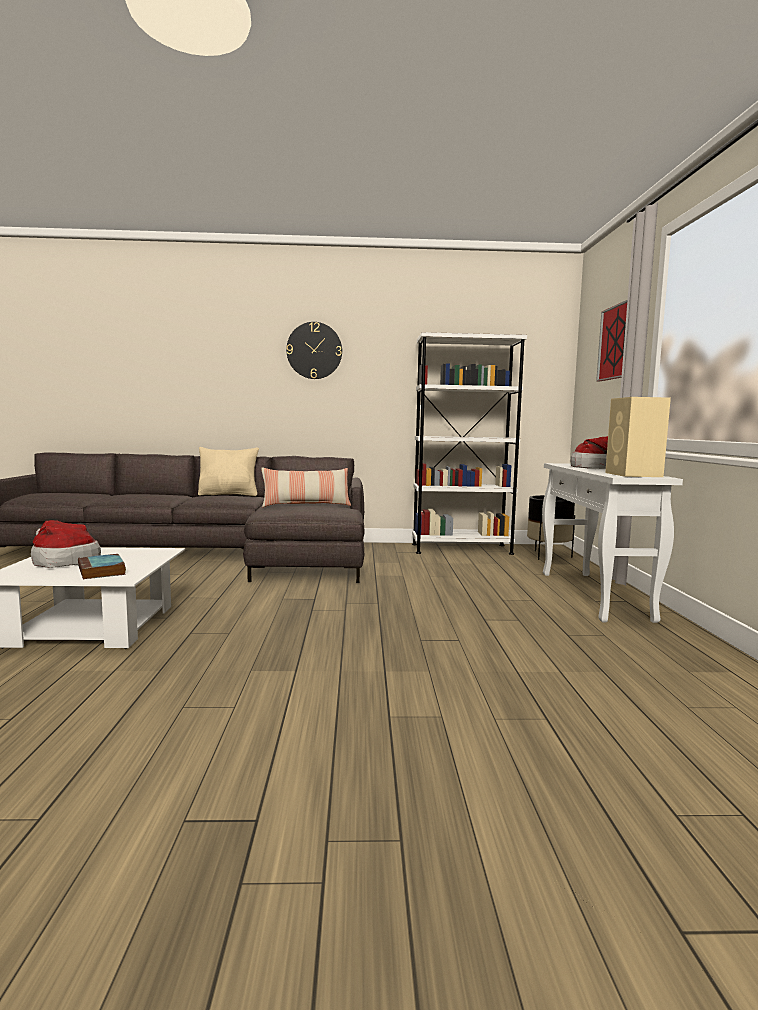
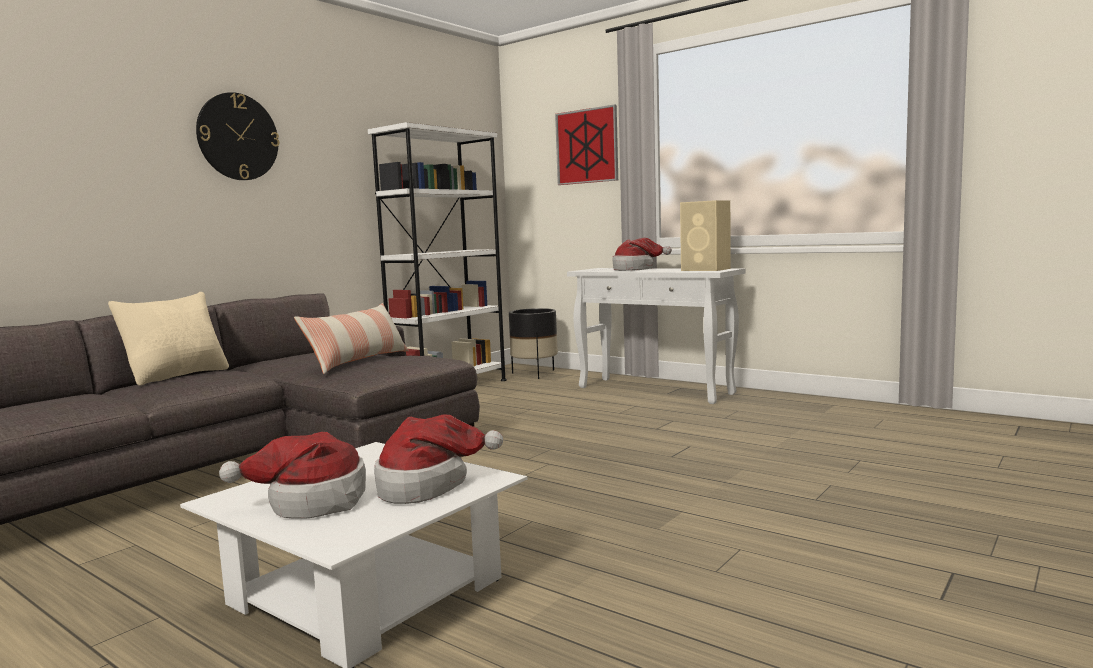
camera: 50 degrees left, 0 degrees up
book [78,554,126,579] -> hat [374,415,503,504]

